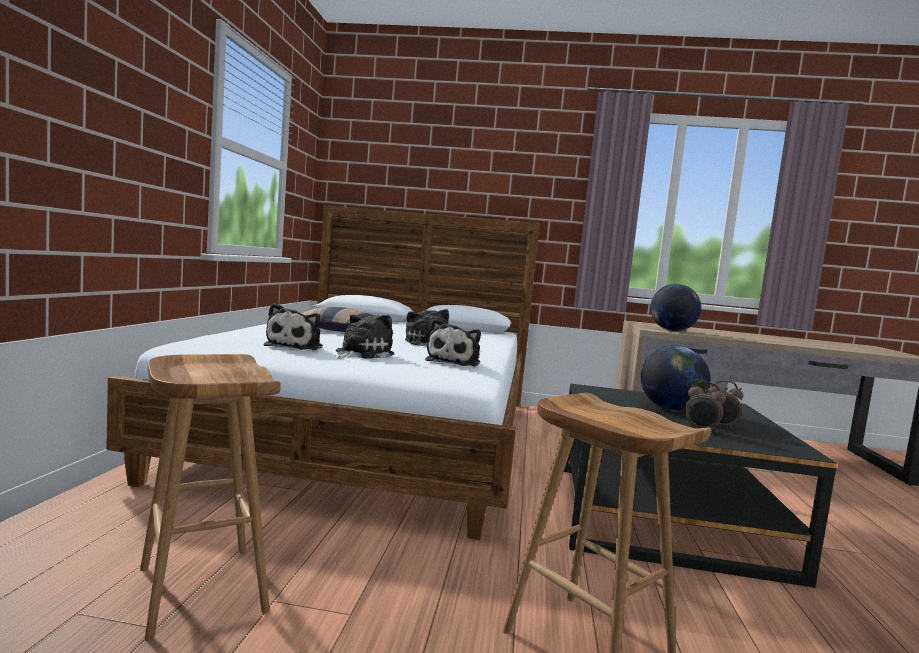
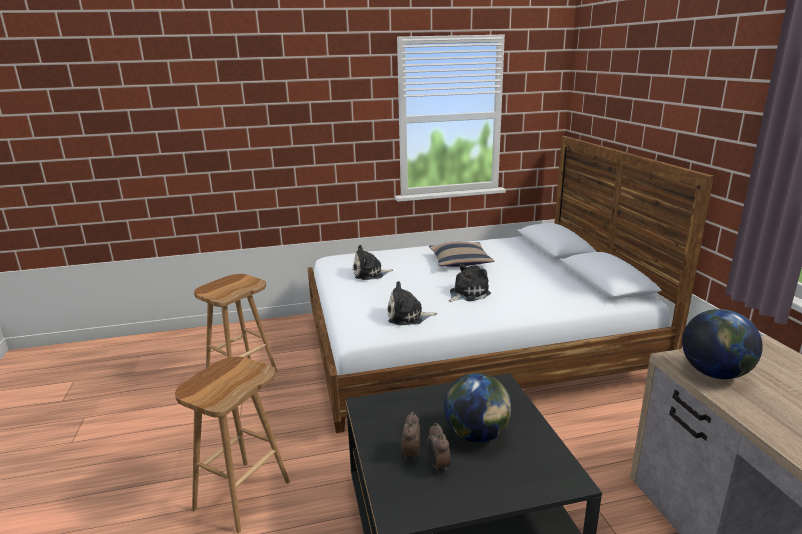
camera: 70 degrees right, 15 degrees up
plush toy [336,314,394,359] -> none

